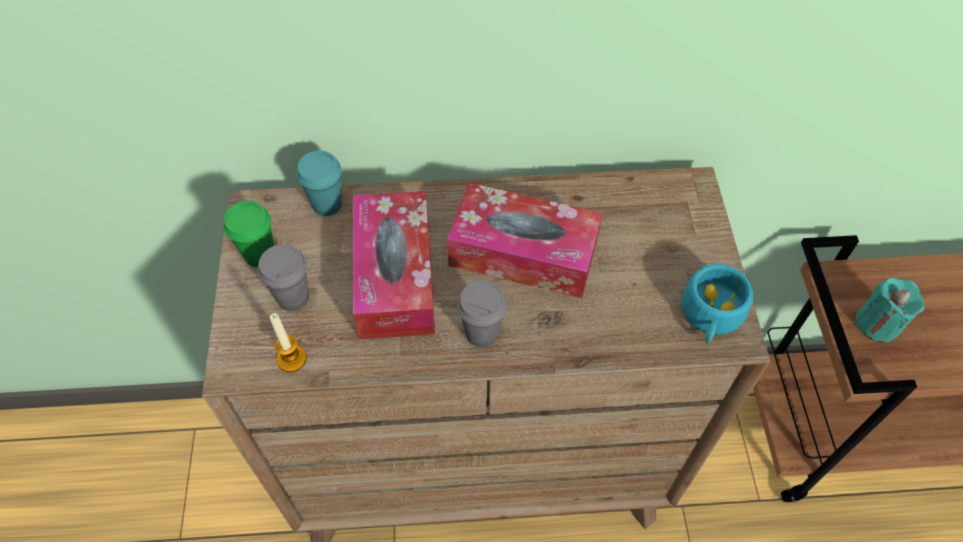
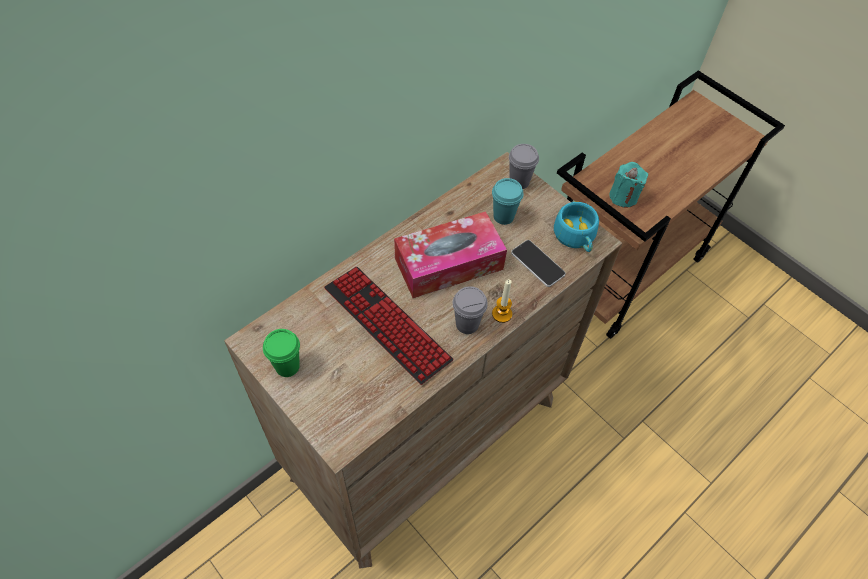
camera: 40 degrees left, 0 degrees up
grey cup [258,244,309,311] -> grey cup moved to [509,144,539,189]
candle [270,313,307,372] -> candle moved to [492,279,512,323]
turquoise cup [296,150,342,216] -> turquoise cup moved to [492,178,523,225]
tissue box [353,191,435,340] -> keyboard [324,267,453,385]
none -> phone [511,240,566,287]

